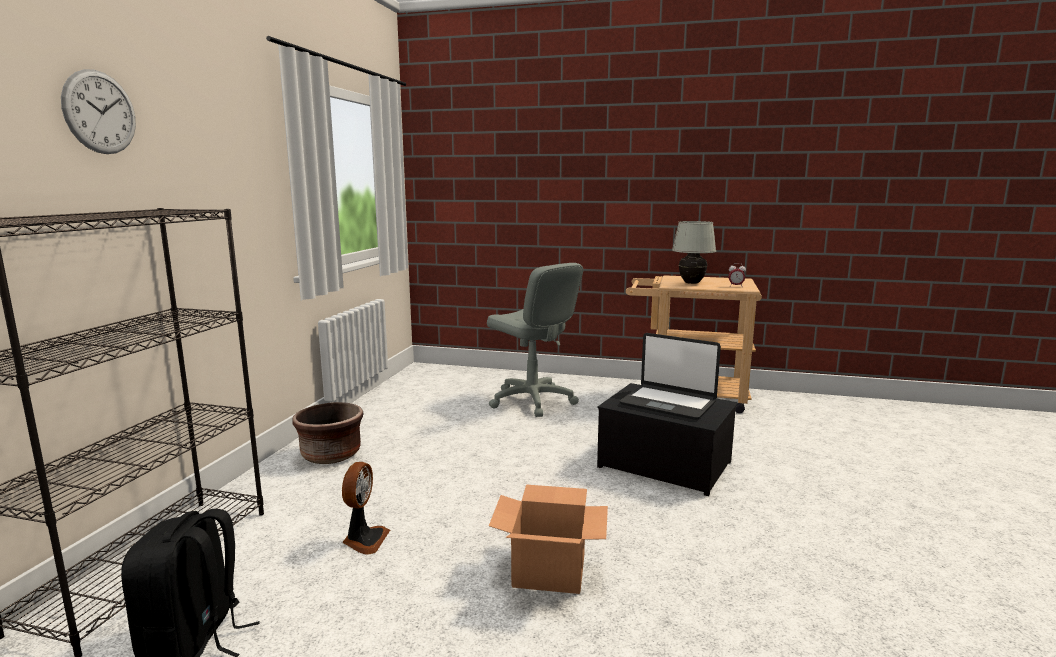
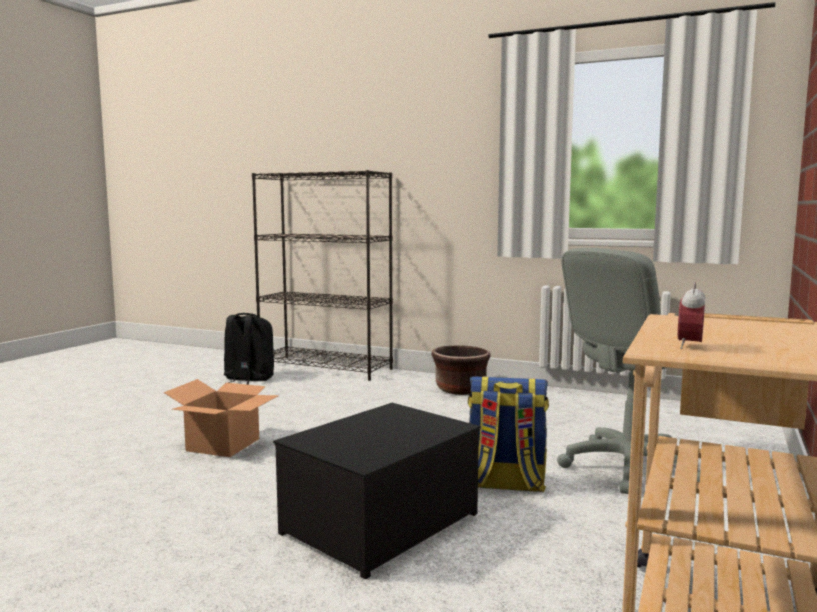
camera: 100 degrees right, 5 degrees down
wall clock [61,69,136,154] -> none
fan [342,462,390,555] -> none
laptop [619,333,721,420] -> none
white table lamp [672,221,716,284] -> none
none -> backpack [468,376,549,492]

